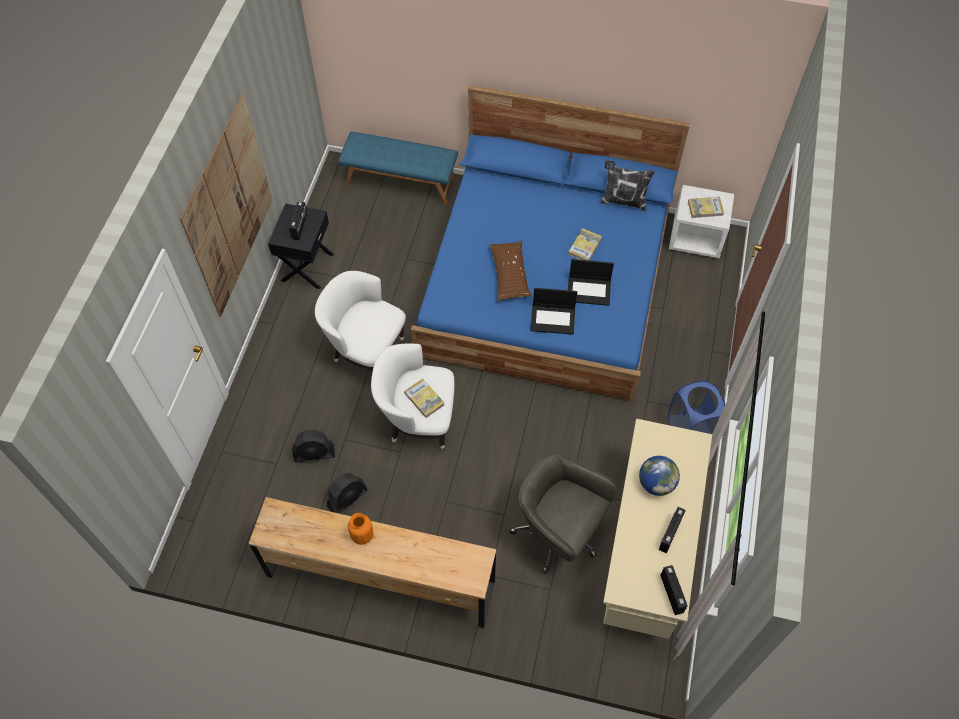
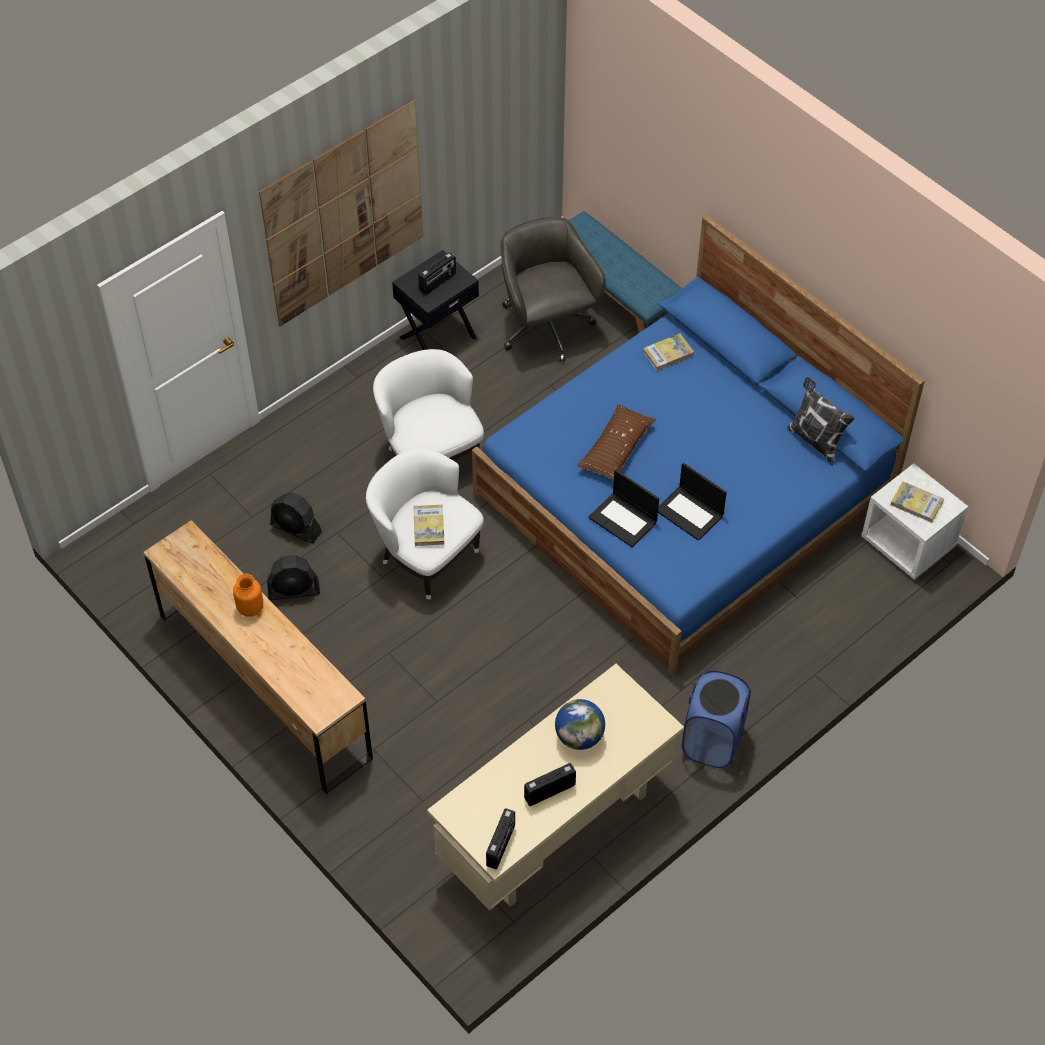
camera: 35 degrees right, 5 degrees down
grey office chair [510,451,616,574] -> grey office chair moved to [500,216,606,362]
book [568,228,602,260] -> book moved to [643,333,694,371]

